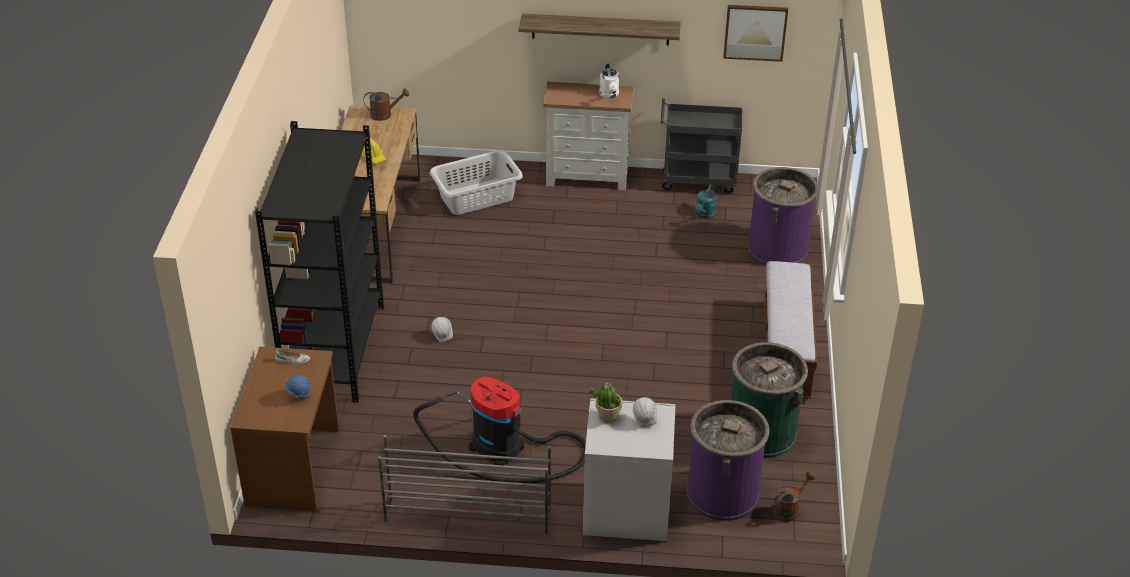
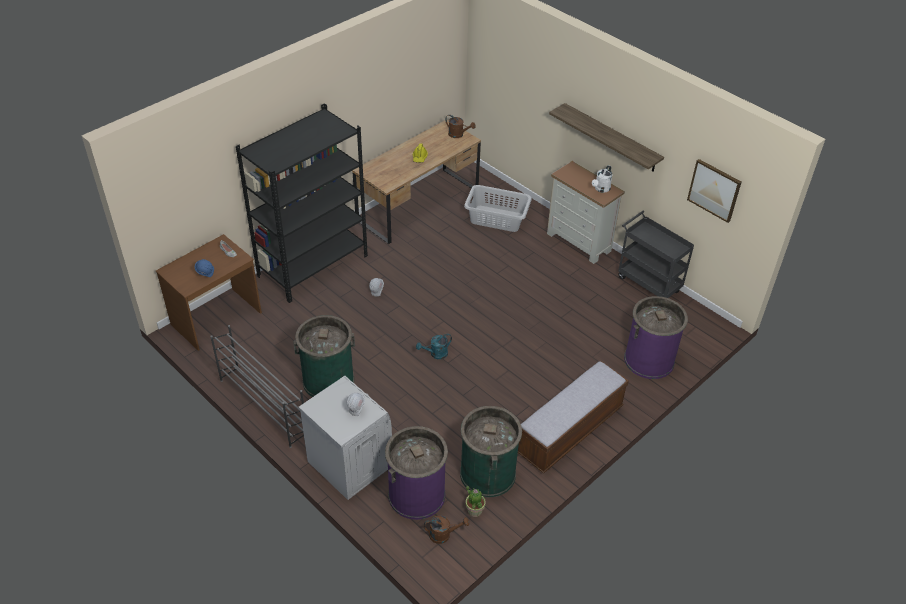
camera: 40 degrees right, 5 degrees up
vacuum cleaner [413,377,586,483] -> green trash can [293,315,355,397]
potted plant [589,382,622,423] -> potted plant moved to [465,486,486,517]
turquoise watering can [694,185,717,219] -> turquoise watering can moved to [416,334,452,359]

